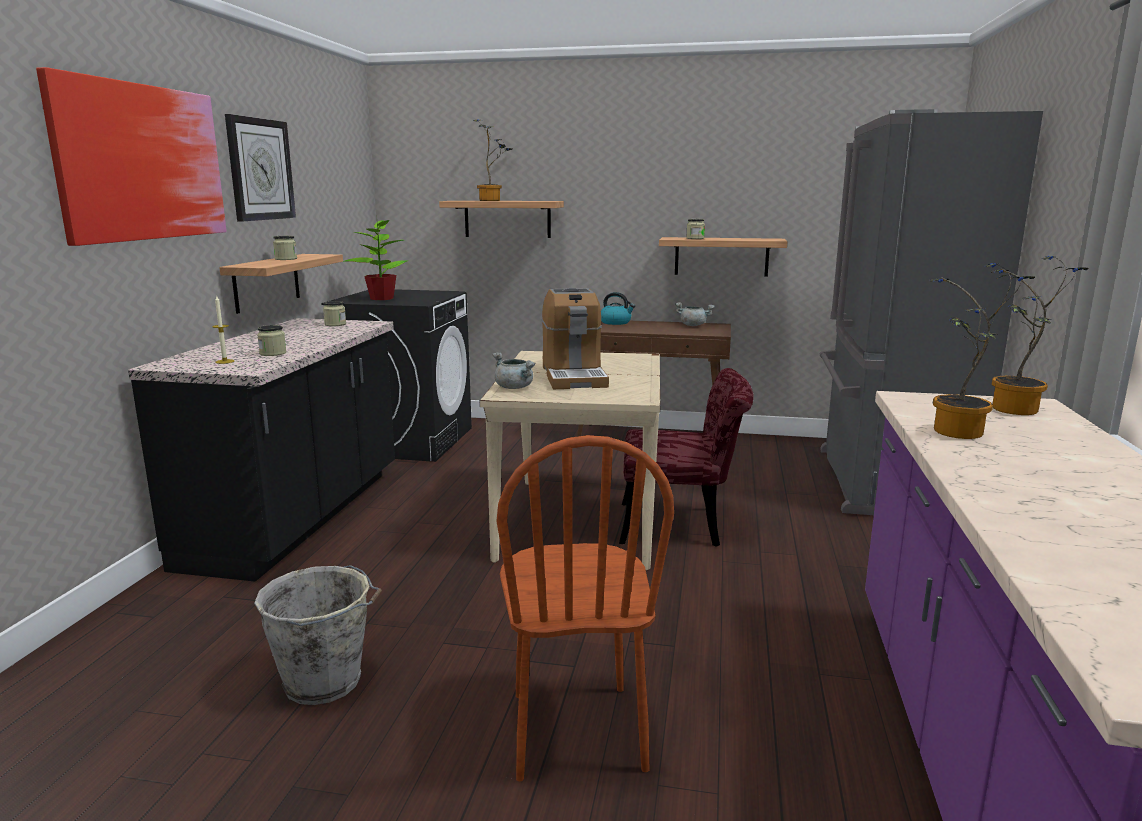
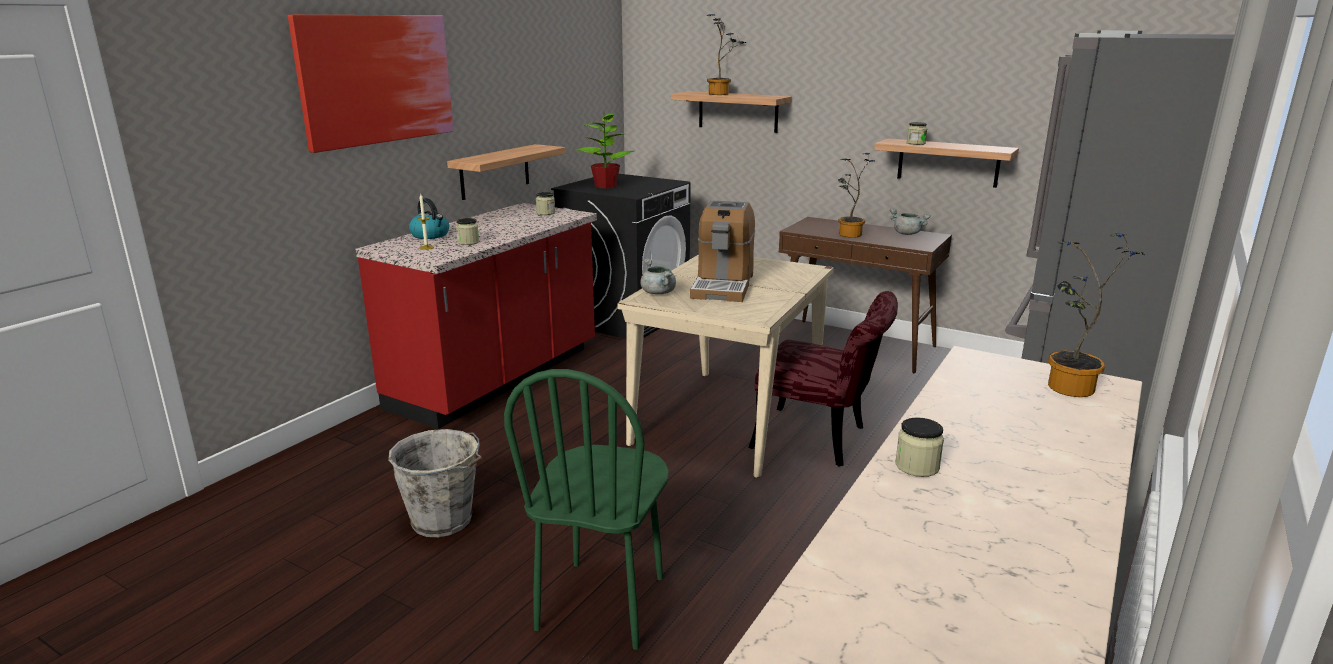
camera: 20 degrees right, 5 degrees up
black counter [128,318,395,582] -> red counter [355,203,597,429]
wall clock [225,114,296,221] -> none
jar [273,236,297,260] -> jar moved to [895,417,944,477]
brown chair [497,435,674,781] -> green chair [504,369,669,650]
kettle [601,292,635,325] -> kettle moved to [409,198,449,239]
potted plant [930,263,1035,439] -> potted plant moved to [838,153,874,238]

